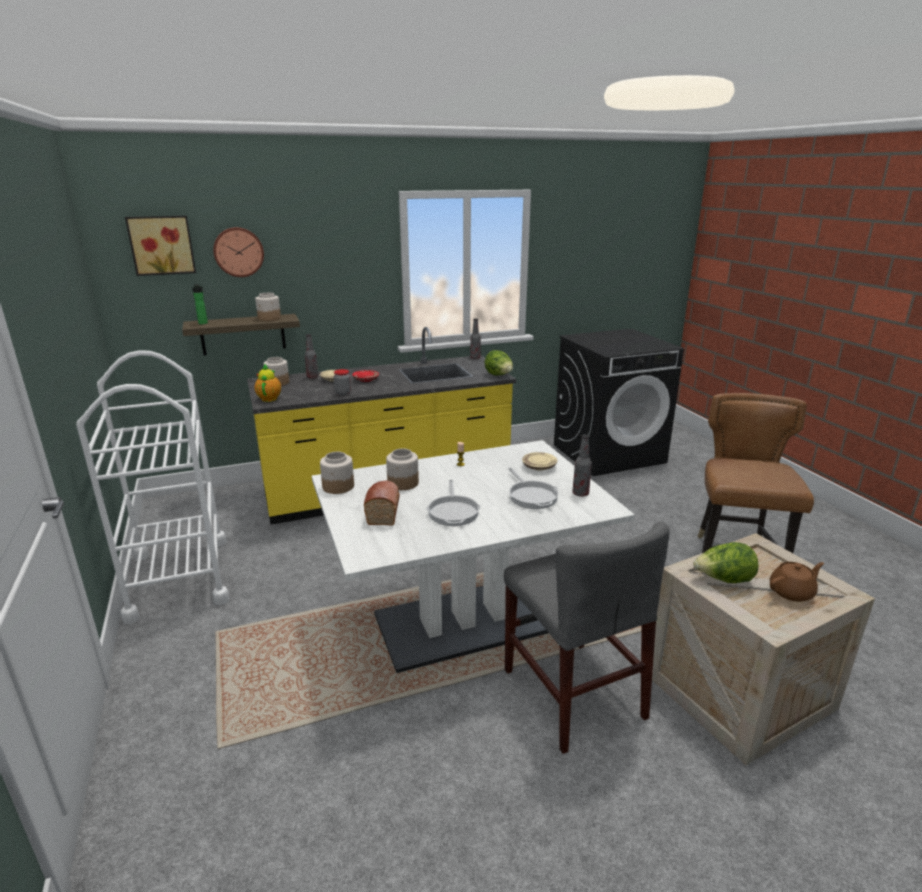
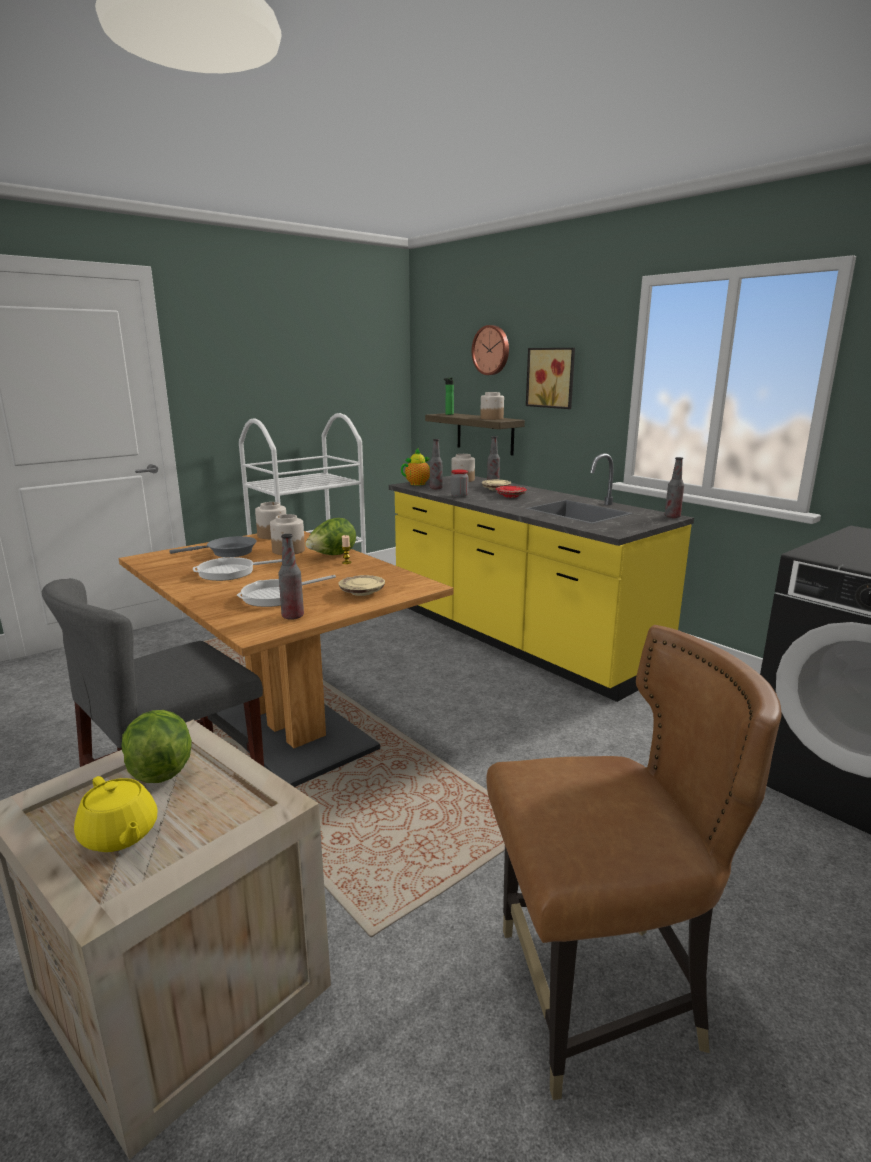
camera: 70 degrees right, 5 degrees down
picture [125,216,196,276] -> picture moved to [526,348,575,409]
white dining table [312,440,635,673] -> brown dining table [118,531,454,787]
bread [364,481,400,525] -> grey frying pan [169,536,257,557]
lettuce [485,350,513,375] -> lettuce moved to [305,518,356,555]
brown teapot [770,562,824,602] -> yellow teapot [74,776,158,852]
none -> bottle [430,439,442,489]

